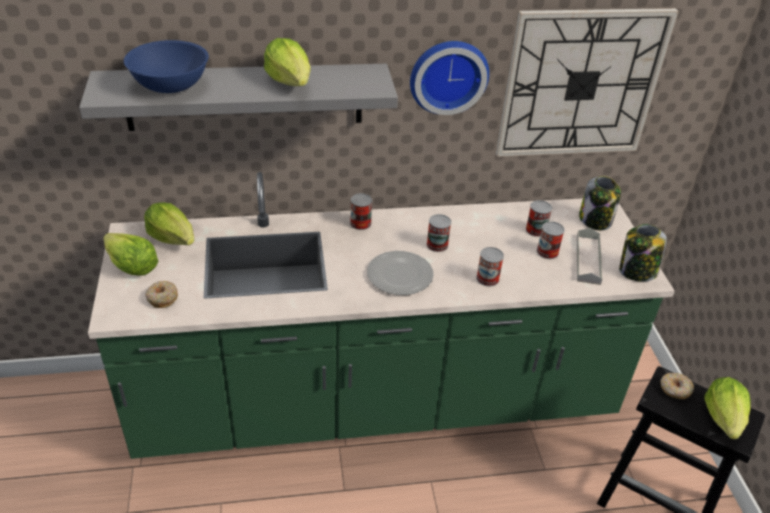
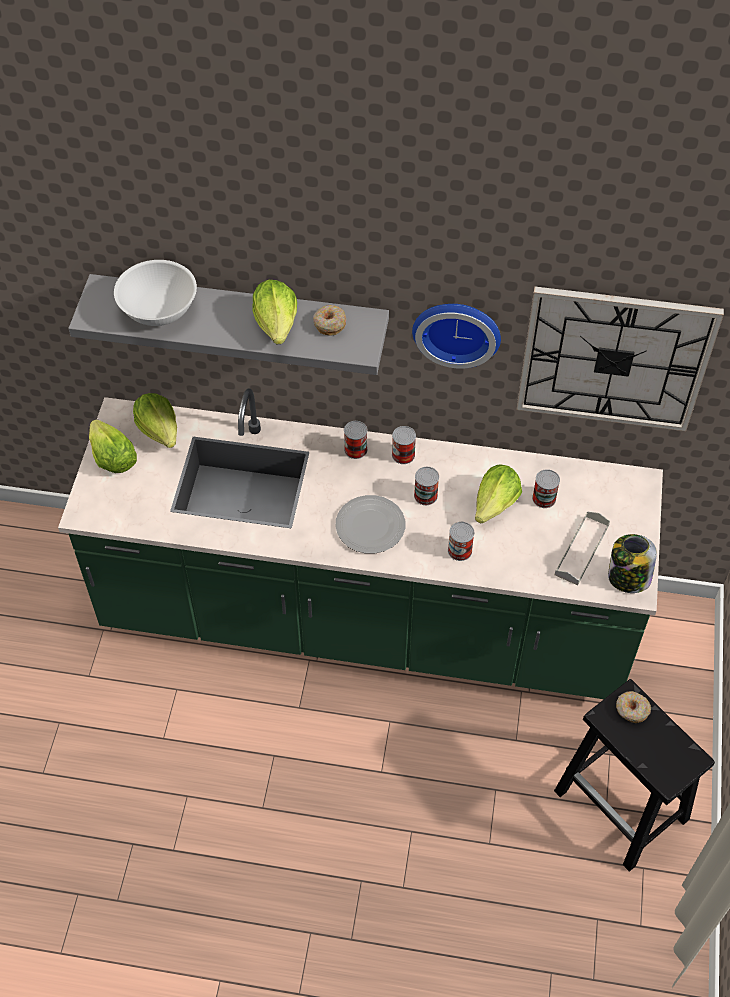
camera: 20 degrees right, 15 degrees up
blue bowl [124,40,209,93] -> white bowl [114,260,197,326]
donut [145,281,178,308] -> donut moved to [313,305,346,336]
can [537,221,565,259] -> can moved to [392,426,416,464]
jar [579,176,621,230] -> none
lettuce [704,377,750,439] -> lettuce moved to [475,465,522,523]

